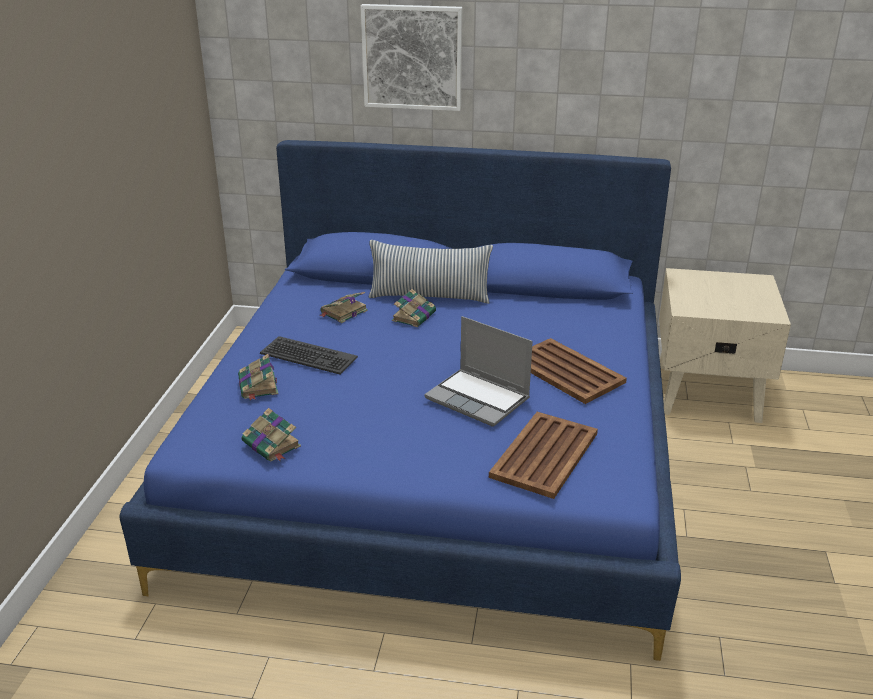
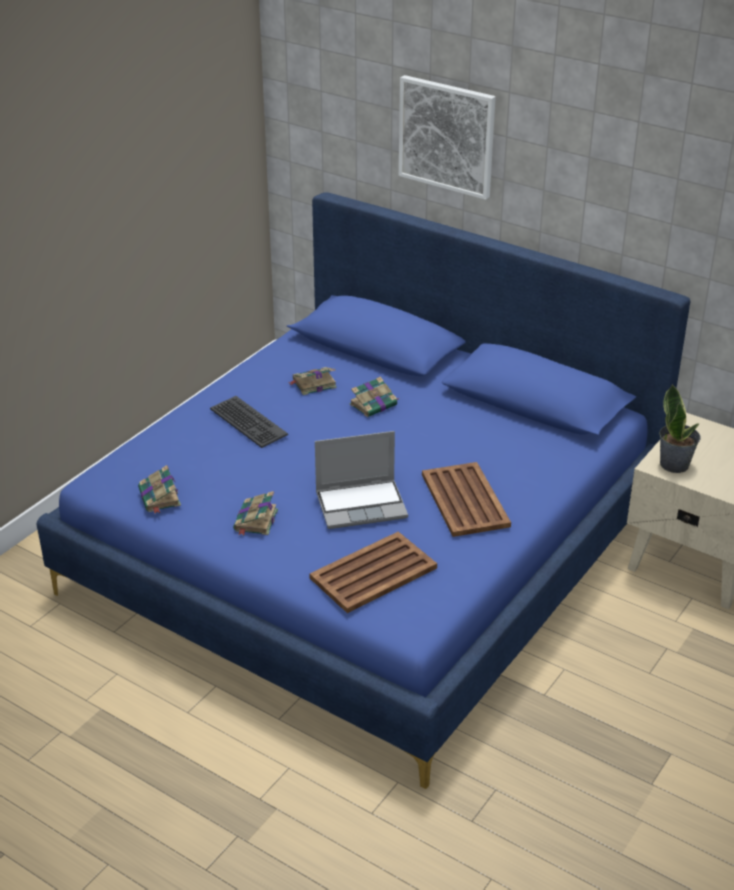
camera: 25 degrees right, 5 degrees up
book [238,354,278,400] -> book moved to [233,491,278,536]
pillow [369,240,493,304] -> none
laptop [425,316,533,427] -> laptop turned 75 degrees counterclockwise [315,431,408,529]
none -> potted plant [659,384,701,473]

